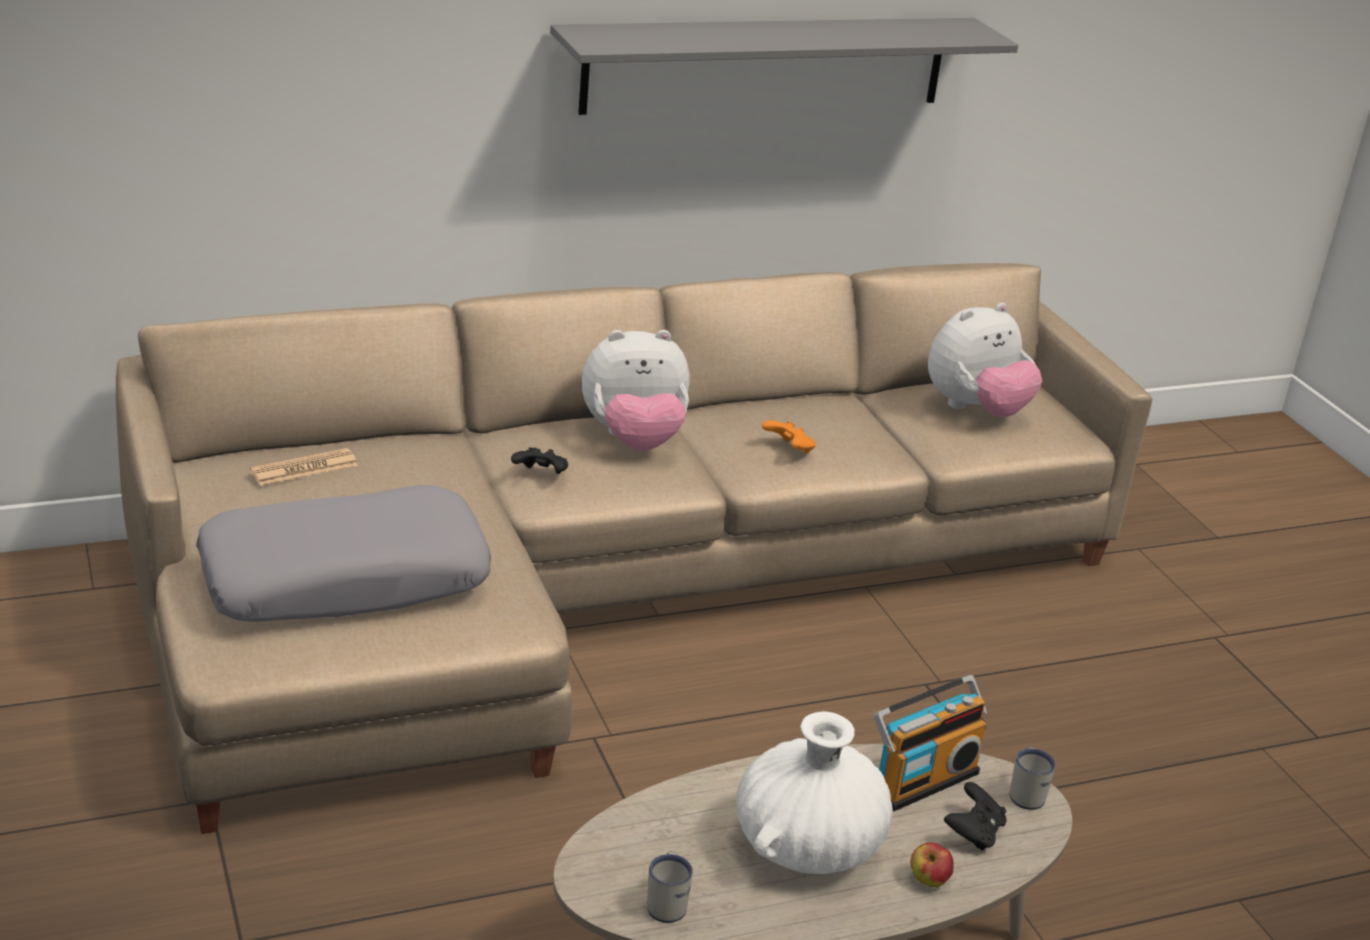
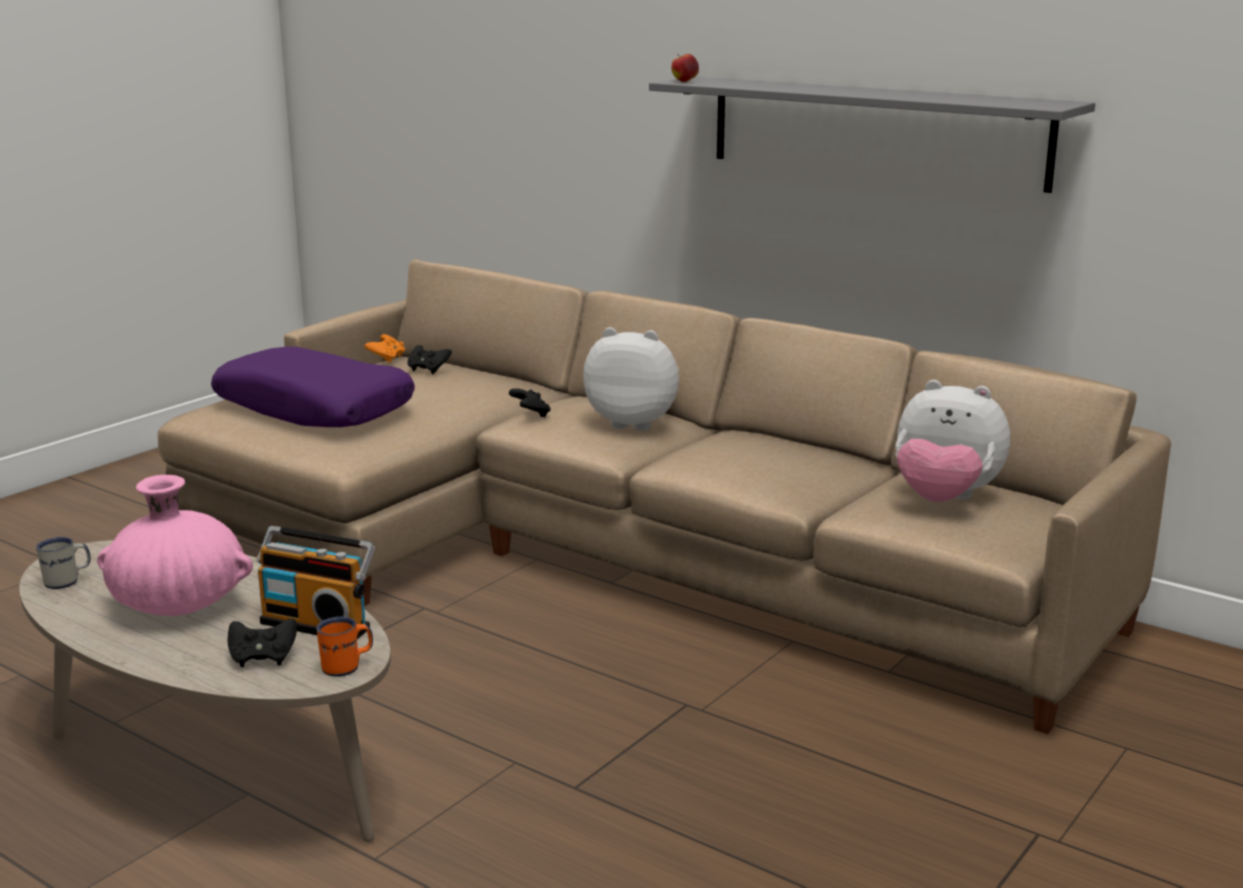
camera: 60 degrees right, 10 degrees down
grey pillow [196,485,491,622] -> purple pillow [211,347,415,427]
newspaper [250,448,358,486] -> black game controller [407,345,452,374]
plush toy [582,330,689,451] -> plush toy turned 150 degrees clockwise [583,327,679,431]
white vase [737,711,893,874] -> pink vase [97,475,253,616]
orange game controller [762,420,816,454] -> orange game controller moved to [365,334,405,363]
apple [910,842,954,887] -> apple moved to [671,54,699,82]
white mug [1010,747,1056,810] -> orange mug [316,617,373,677]

